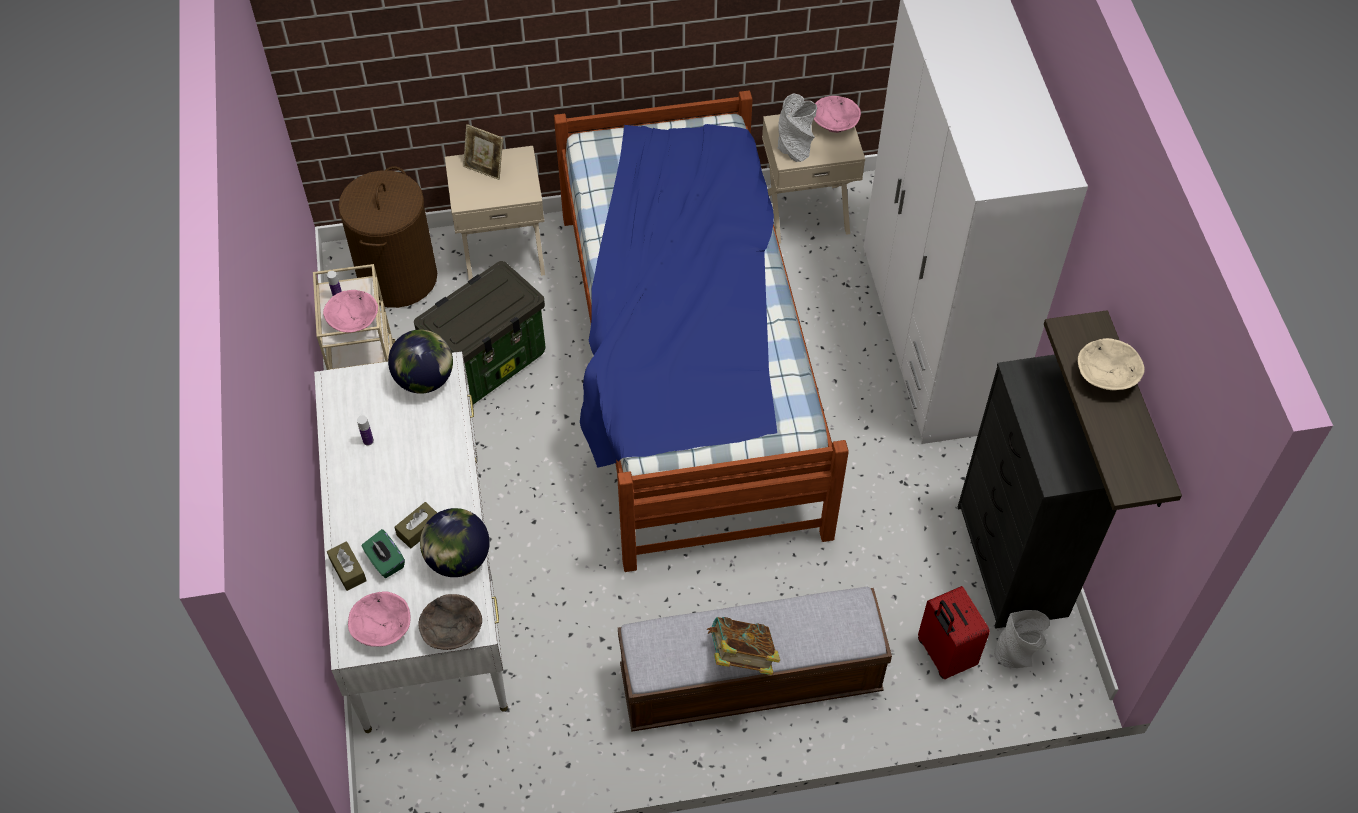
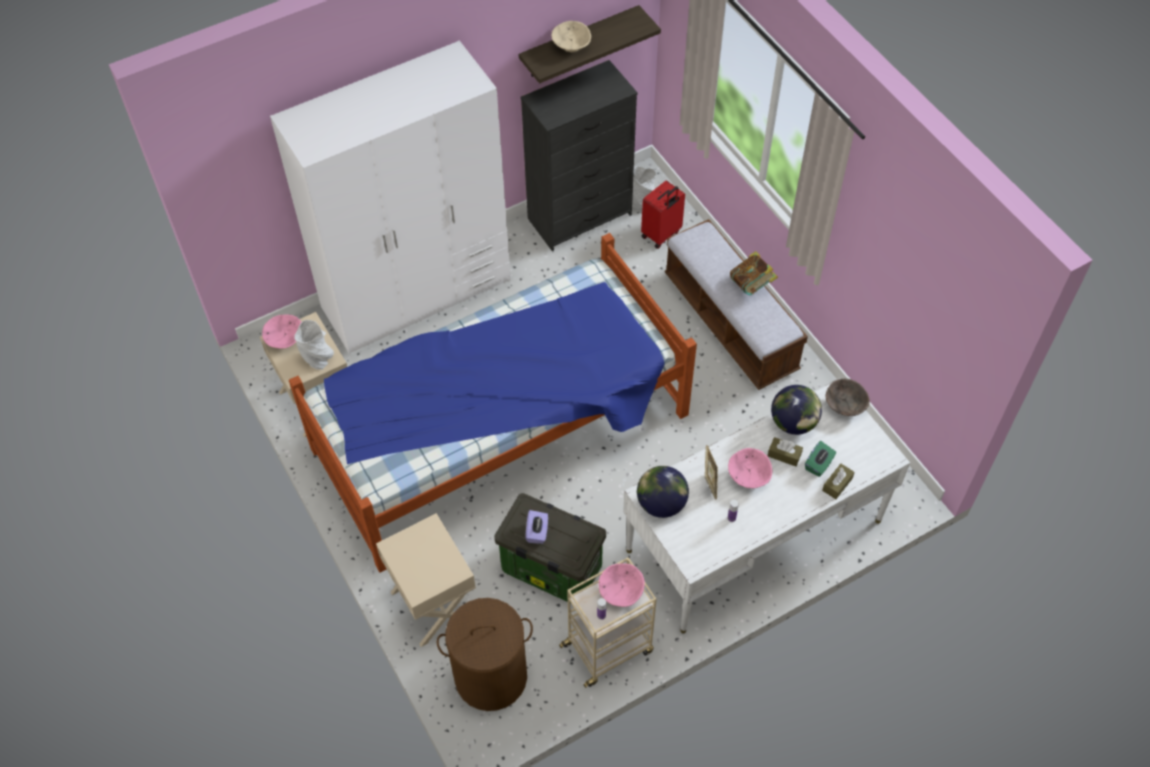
camera: 110 degrees left, 0 degrees up
pink bowl [348,592,410,647] -> pink bowl moved to [728,448,772,488]
picture frame [463,124,503,180] -> picture frame moved to [705,445,718,499]
none -> purple tissue box [526,510,548,544]

